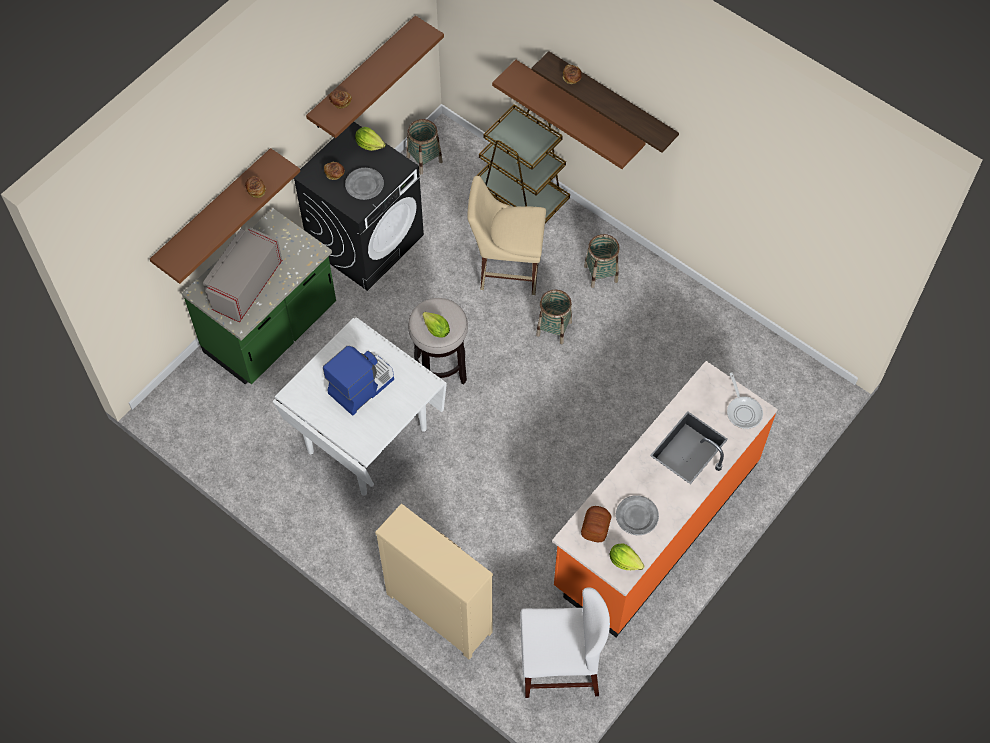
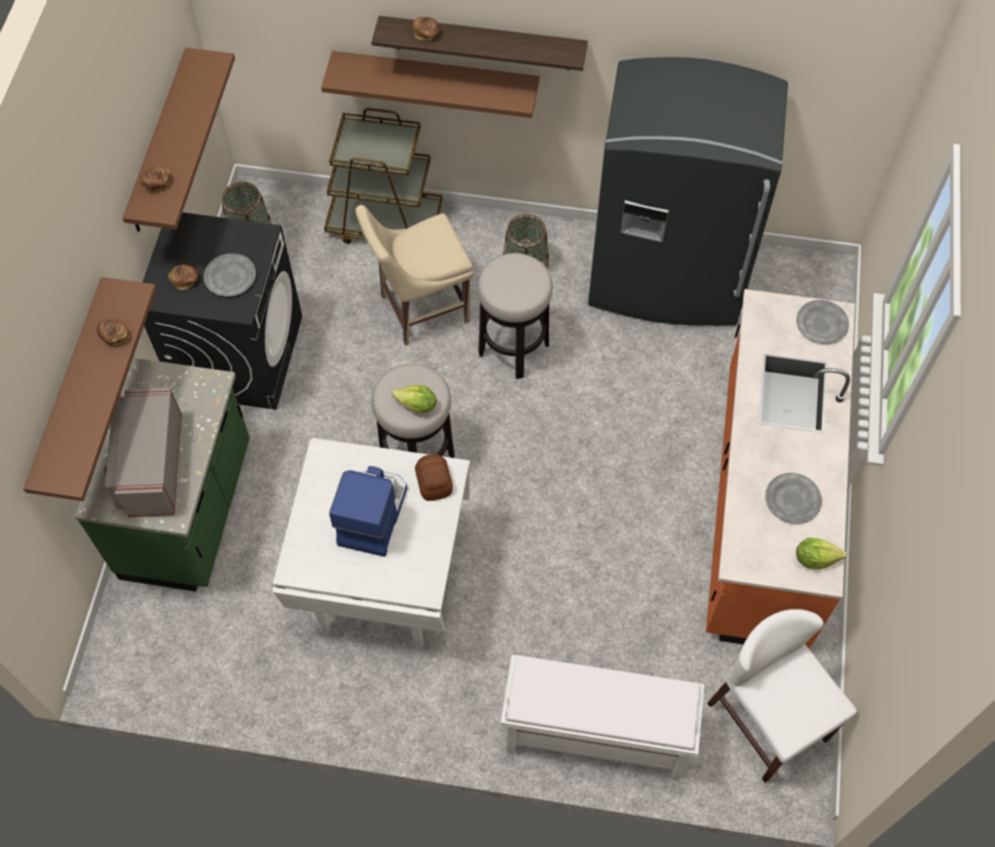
camera: 30 degrees left, 0 degrees up
lettuce [355,127,385,151] -> none
beige dresser [375,504,493,660] -> white bench [500,655,705,781]
white chair [520,587,610,698] -> white chair turned 90 degrees counterclockwise [707,609,857,783]
basket [536,290,572,344] -> stool [477,253,553,379]
bread [581,506,611,542] -> bread moved to [415,454,453,501]
frying pan [727,372,763,429] -> grey plate [796,300,849,344]
none -> grey fridge [588,57,788,326]

